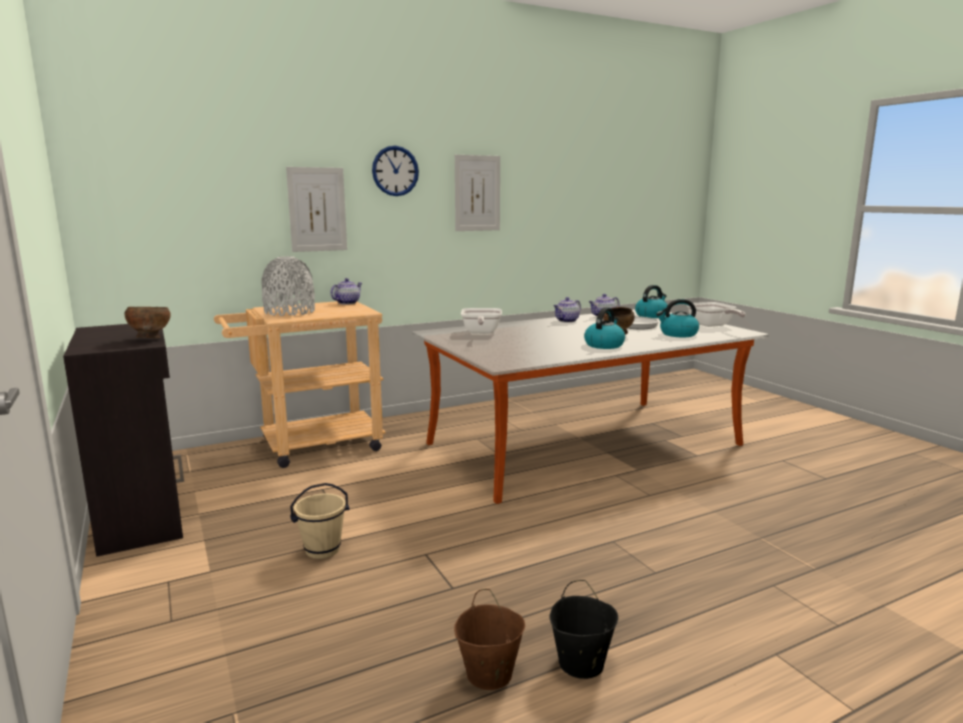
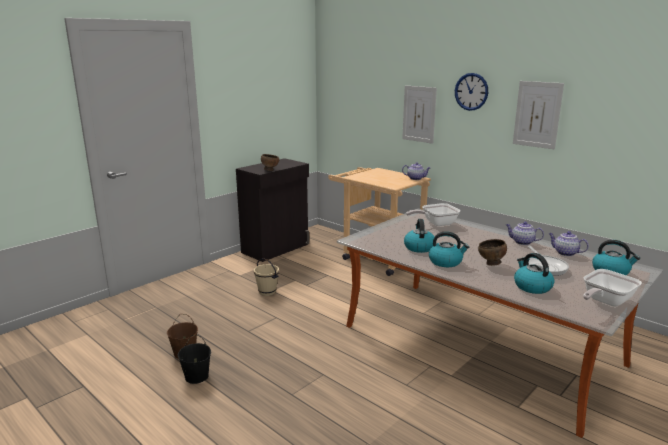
camera: 70 degrees right, 5 degrees up
grey vase [261,256,315,316] -> none
none -> kettle [404,219,434,253]

